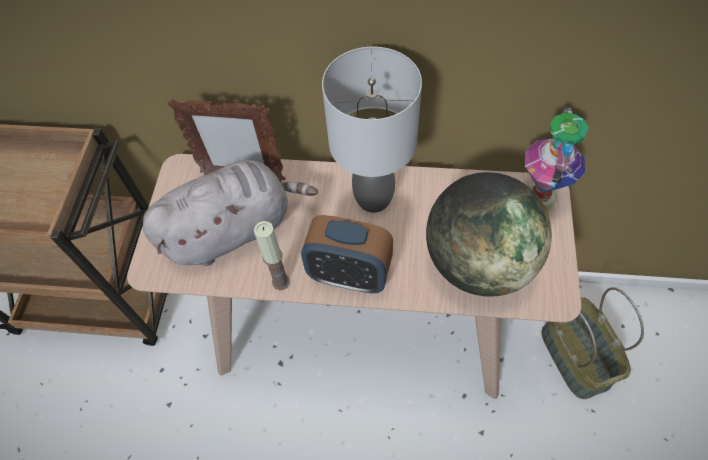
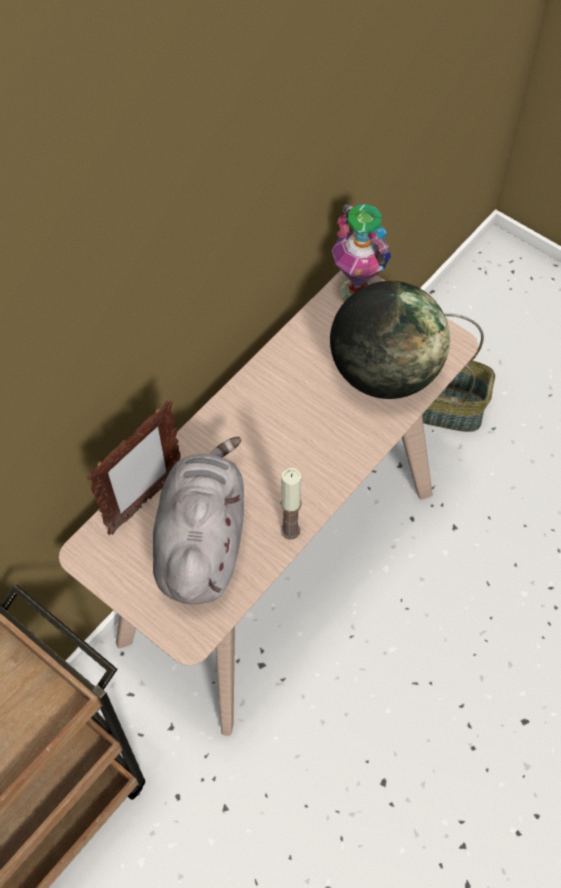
camera: 60 degrees left, 0 degrees up
alarm clock [301,215,393,293] -> none
grey table lamp [322,47,422,213] -> none

